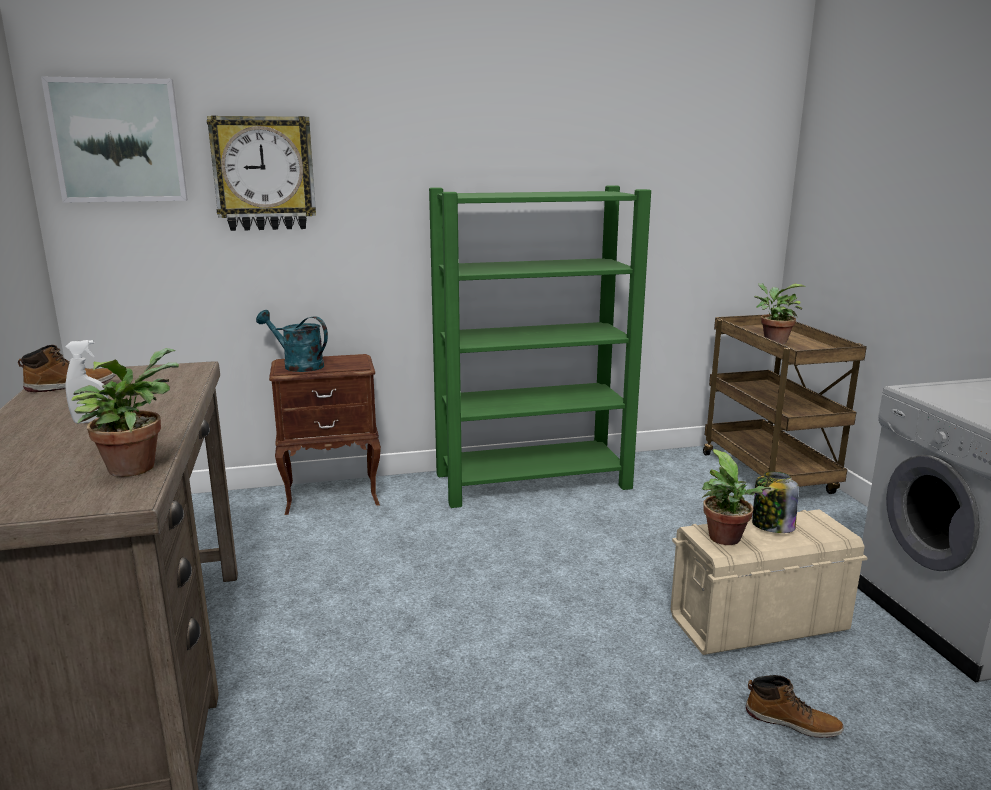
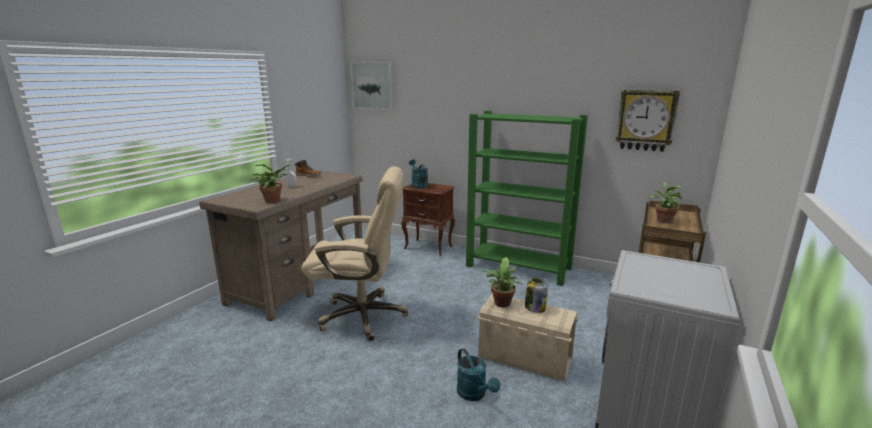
camera: 40 degrees right, 0 degrees up
wall clock [207,116,316,231] -> wall clock moved to [616,90,680,152]
boot [746,675,844,738] -> turquoise watering can [457,348,500,401]
none -> beige office chair [301,166,408,341]

